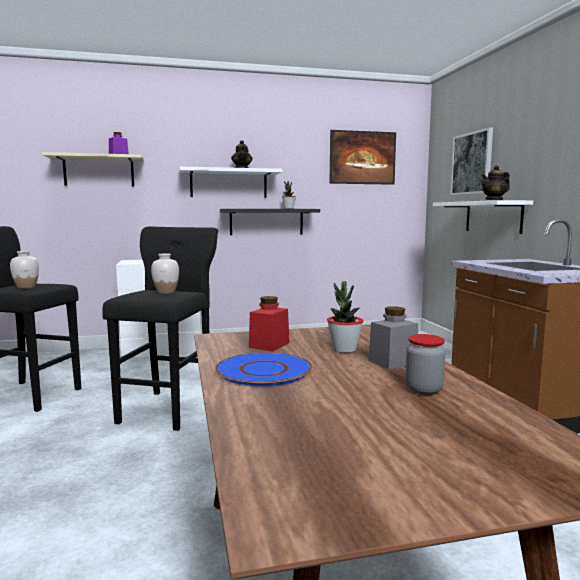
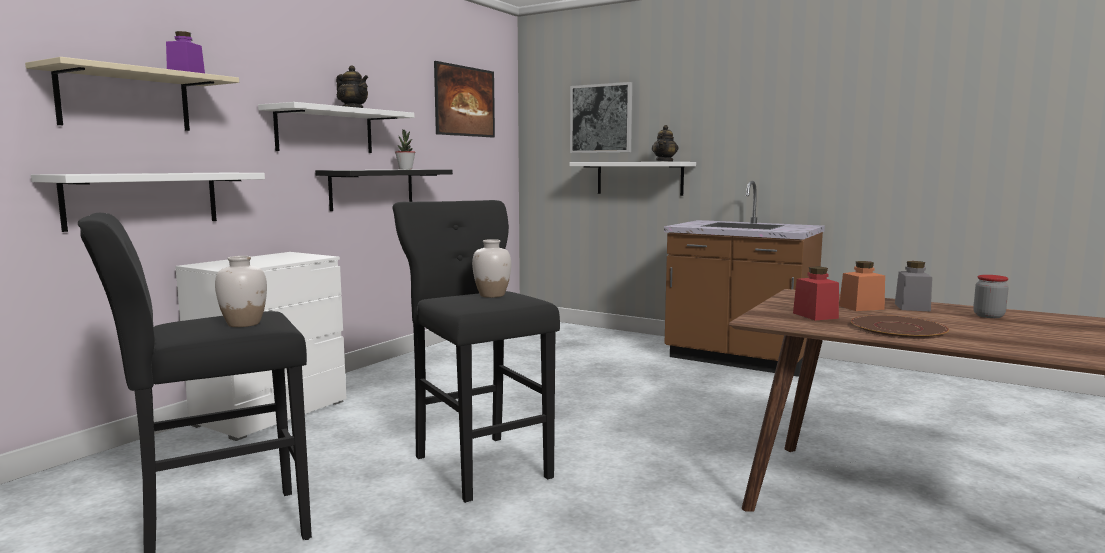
camera: 45 degrees left, 0 degrees up
blue plate [215,352,312,386] -> brown plate [851,315,949,339]
potted plant [327,281,363,353] -> orange jar [839,261,885,311]
none -> white shelf [31,173,265,232]

